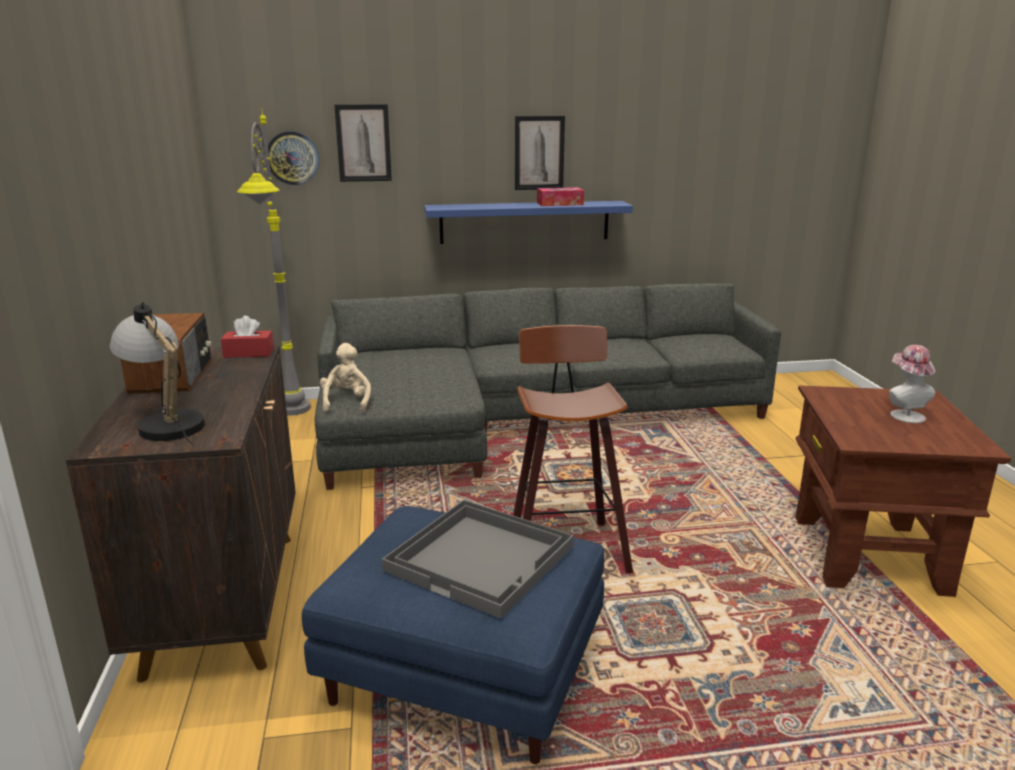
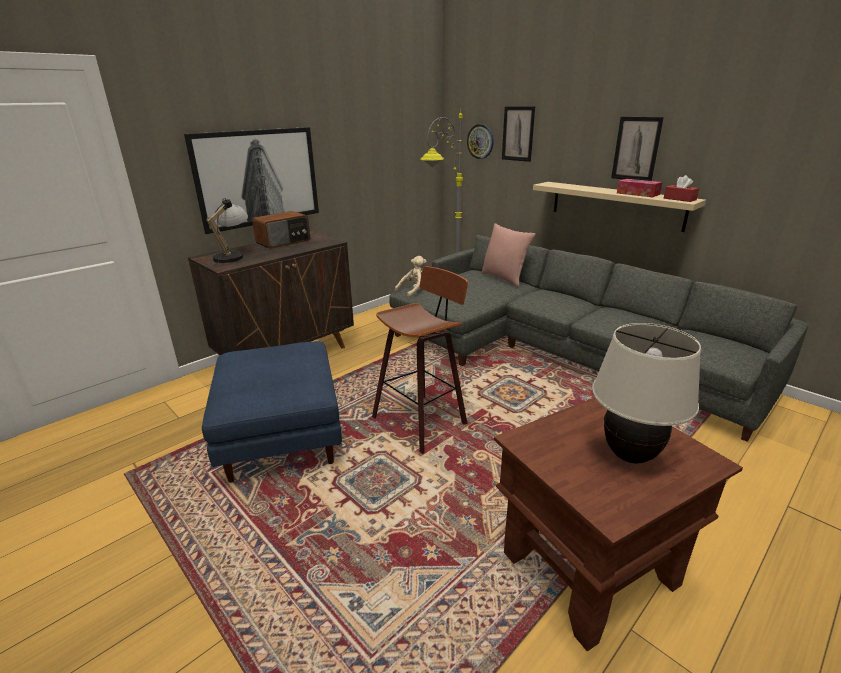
camera: 55 degrees right, 5 degrees up
red tissue box [221,316,274,358] -> red tissue box moved to [664,175,699,202]
grey tray [382,500,574,619] -> none
blue shelf [424,201,633,244] -> beige shelf [533,182,706,232]
hat [889,345,935,423] -> beige table lamp [592,323,702,463]
none -> picture [184,127,319,234]
none -> pink pillow [481,223,536,287]

